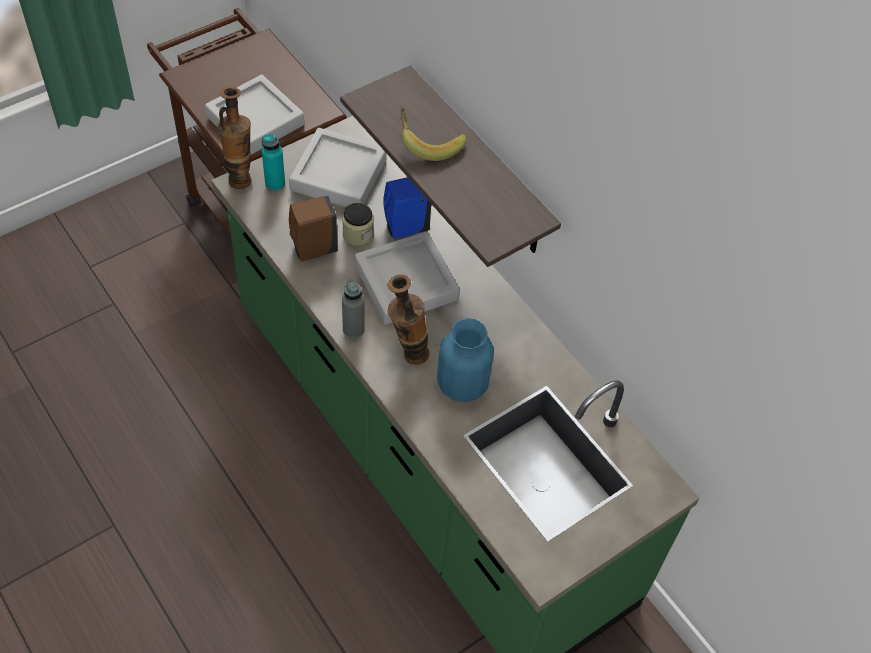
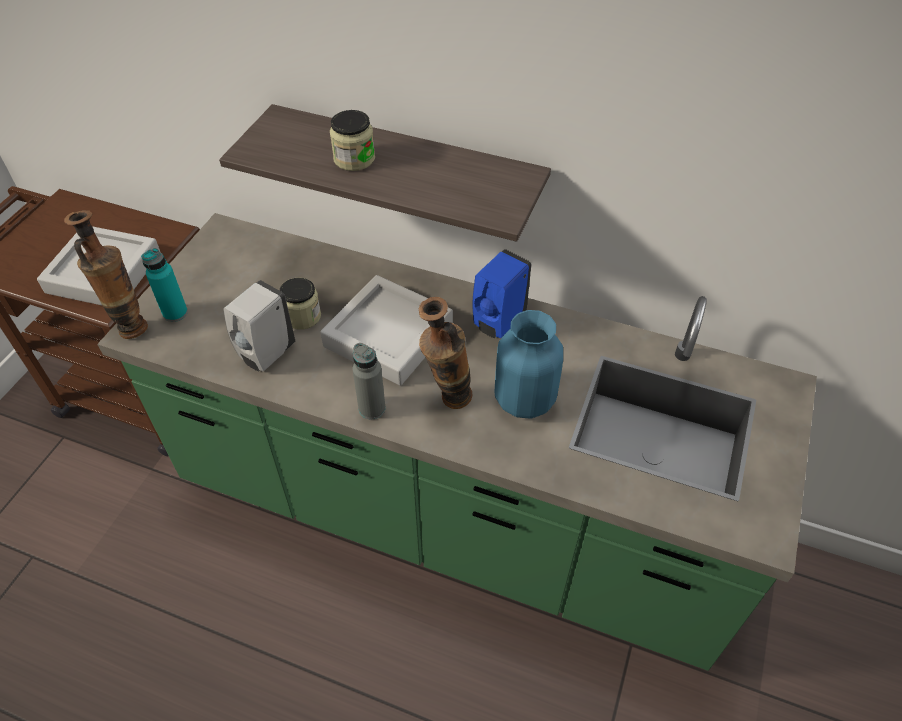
camera: 30 degrees left, 5 degrees down
grey tray [289,128,387,207] -> none
brown soap dispenser [289,196,338,262] -> white soap dispenser [223,280,295,372]
blue soap dispenser [384,177,431,239] -> blue soap dispenser moved to [472,249,531,338]
banana [401,108,466,161] -> jar [330,110,375,171]

